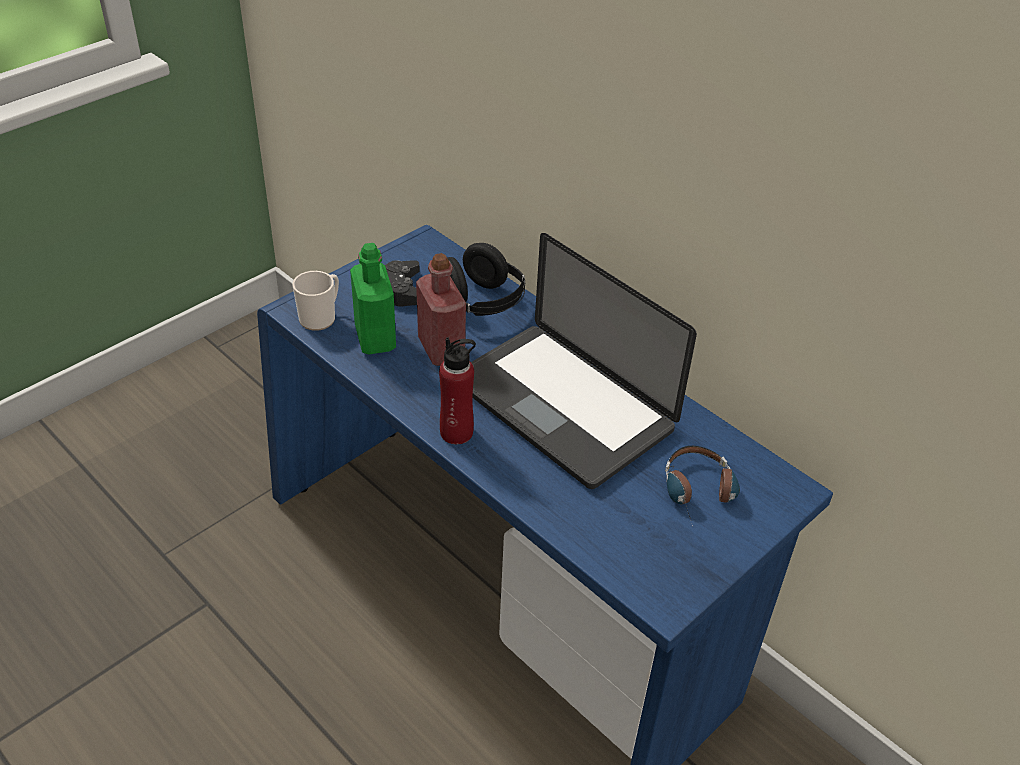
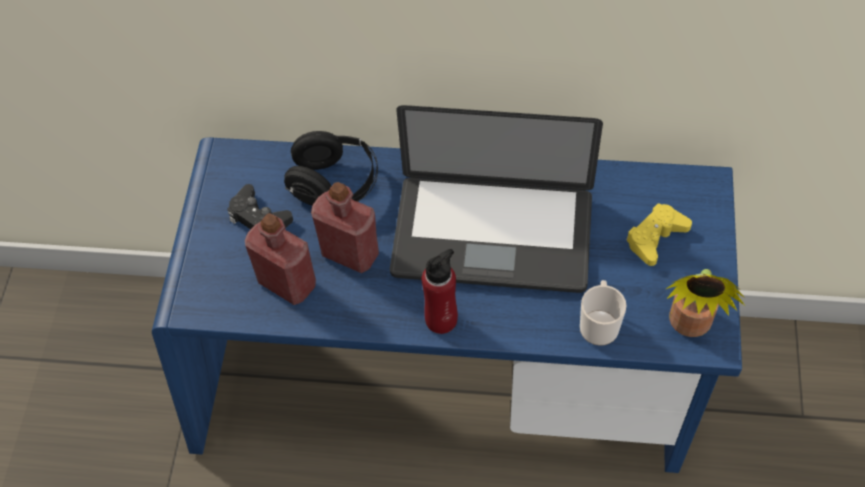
camera: 35 degrees left, 15 degrees up
mug [293,271,339,331] -> mug moved to [580,280,626,346]
green bottle [350,243,396,354] -> red bottle [245,213,316,305]
headphones [665,446,740,526] -> yellow game controller [626,203,692,266]
none -> potted plant [666,269,745,337]

